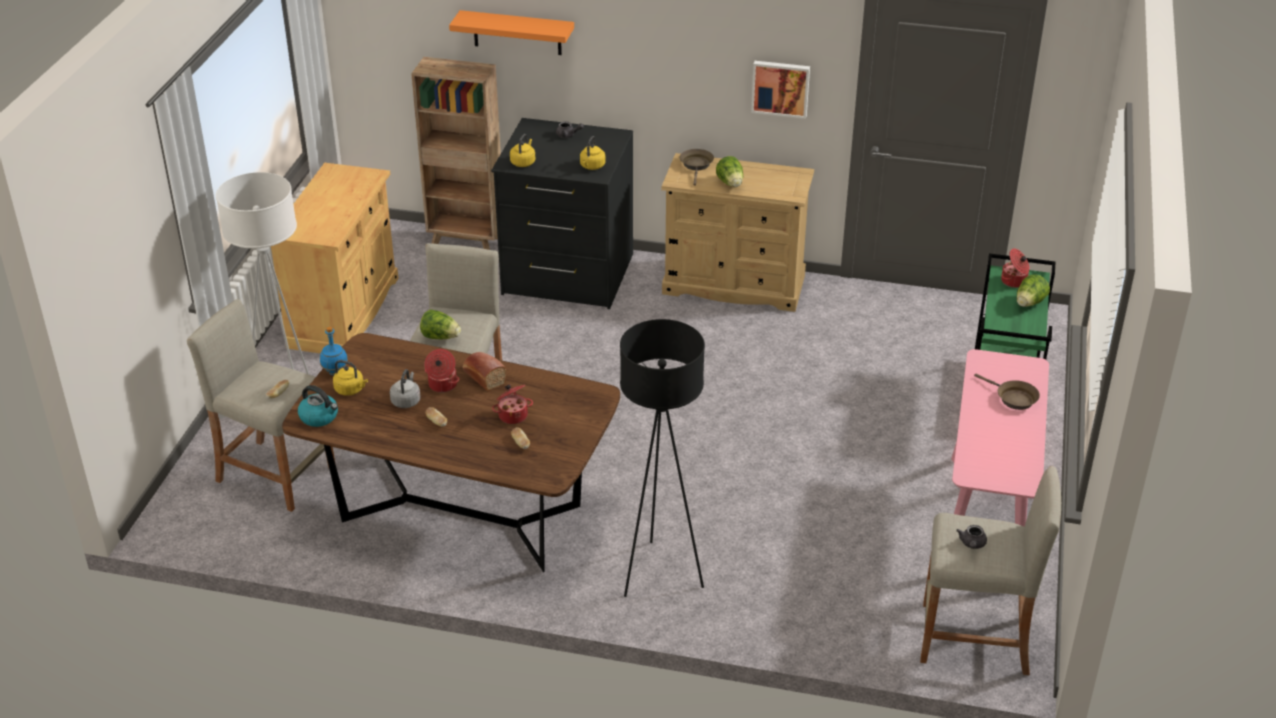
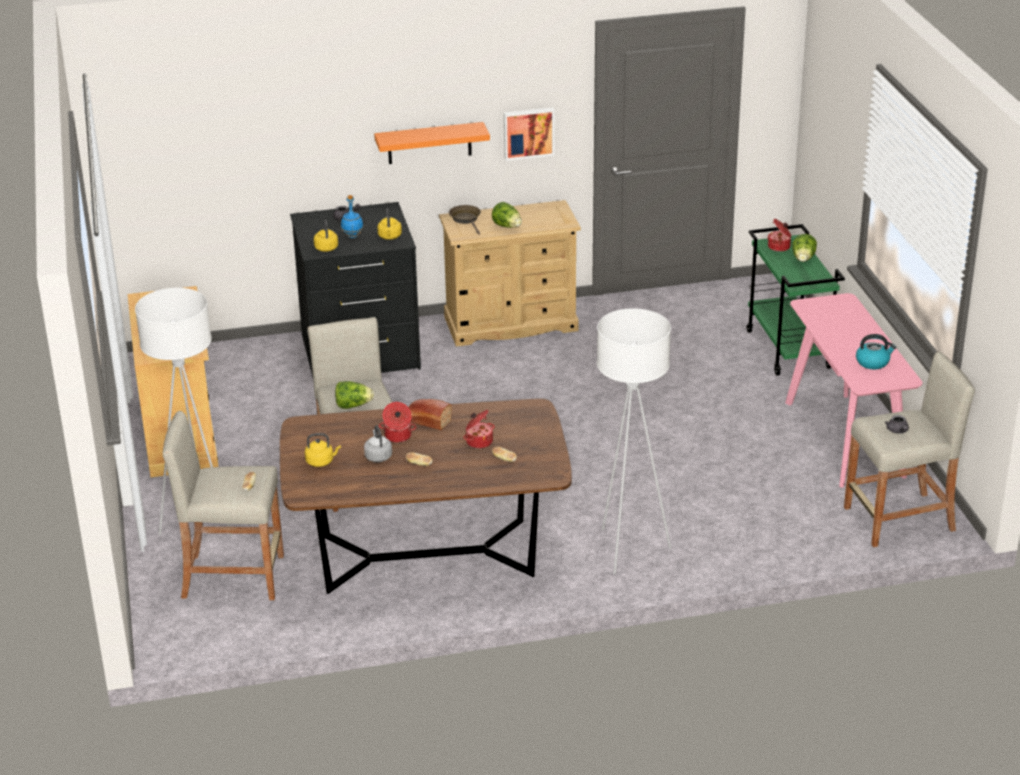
camera: 25 degrees left, 5 degrees down
kettle [298,385,338,427] -> kettle moved to [856,334,897,369]
blue bottle [320,326,348,375] -> blue bottle moved to [341,195,363,238]
brown bookcase [411,57,501,250] -> none
orange shelf [449,10,574,55] -> orange shelf moved to [374,122,490,164]
black floor lamp [620,319,705,597] -> white floor lamp [597,308,671,574]
brown frying pan [974,374,1040,410] -> none

